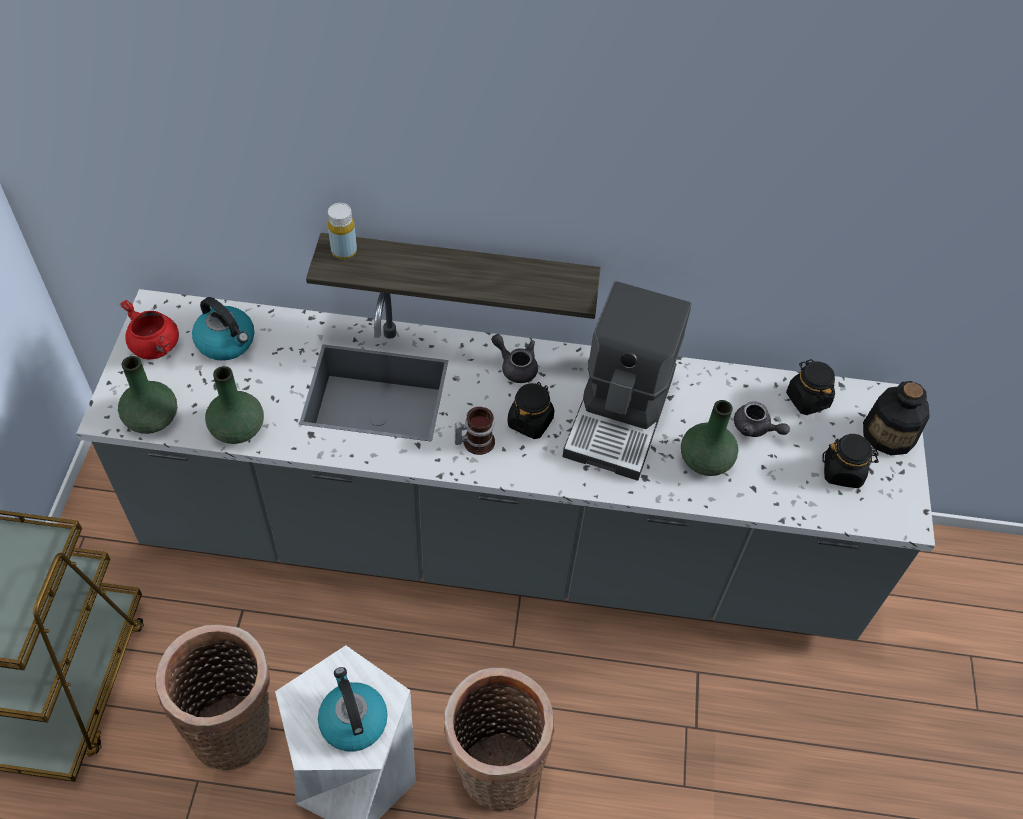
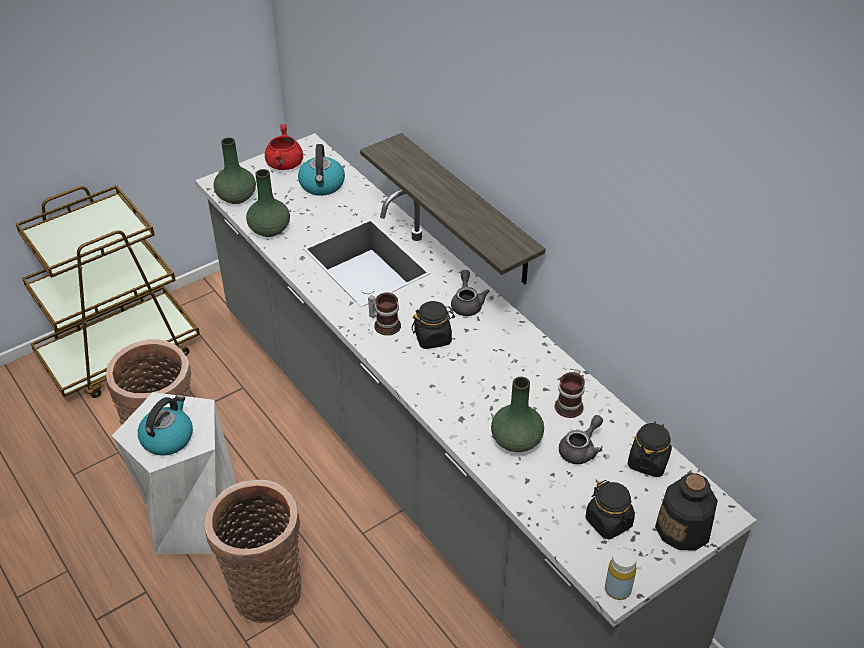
camera: 50 degrees right, 10 degrees down
yellow bottle [328,203,357,259] -> yellow bottle moved to [605,547,637,600]
coffee machine [562,281,691,481] -> none
grey teapot [734,401,790,437] -> grey teapot turned 135 degrees counterclockwise [559,415,603,464]
none -> mug [555,369,585,418]

